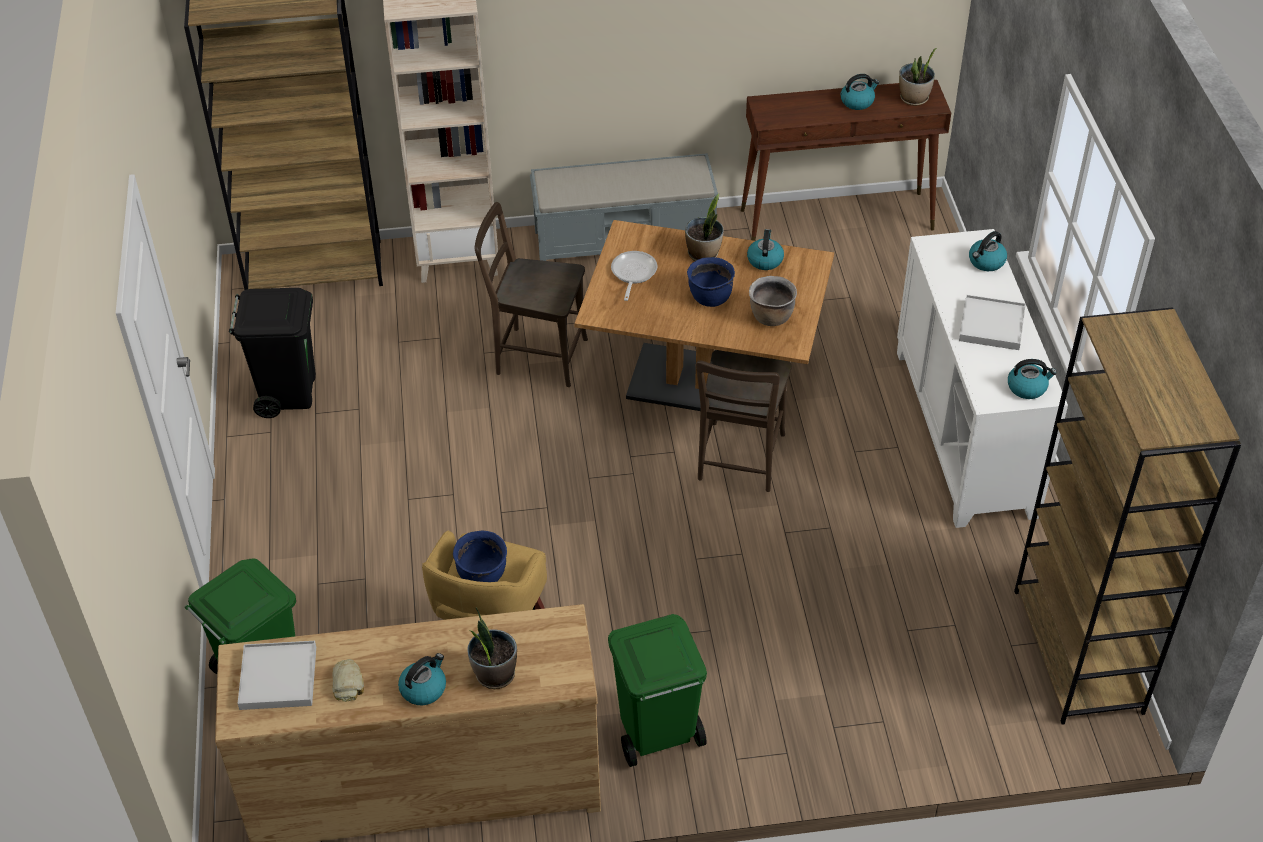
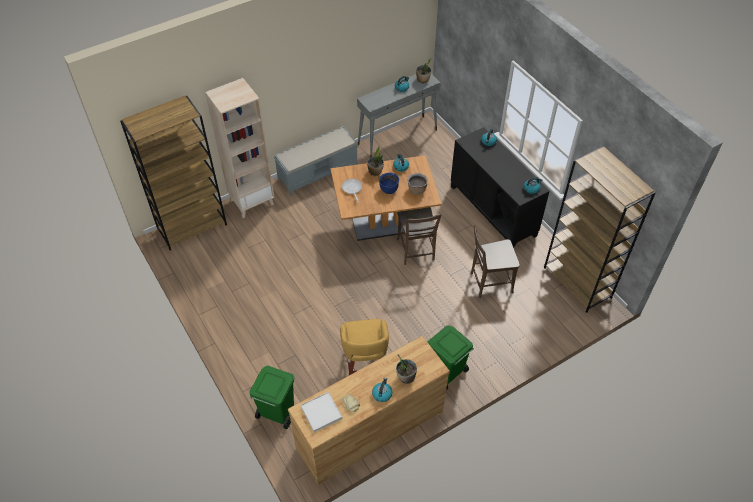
camera: 25 degrees left, 5 degrees up
black trash can [229,288,316,418] -> none
blue cooking pot [453,531,507,582] -> none
brown chair [475,202,588,387] -> brown chair moved to [471,225,520,298]
brown console table [741,80,951,241] -> grey console table [357,74,441,158]
white cabinet [897,229,1068,528] -> black cabinet [451,127,550,248]
white tray [959,295,1026,350] -> none

